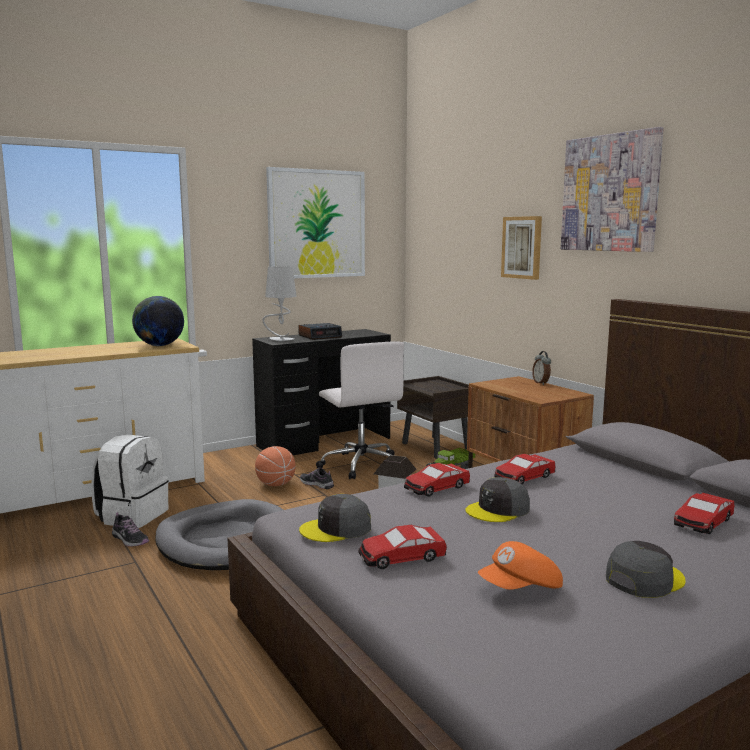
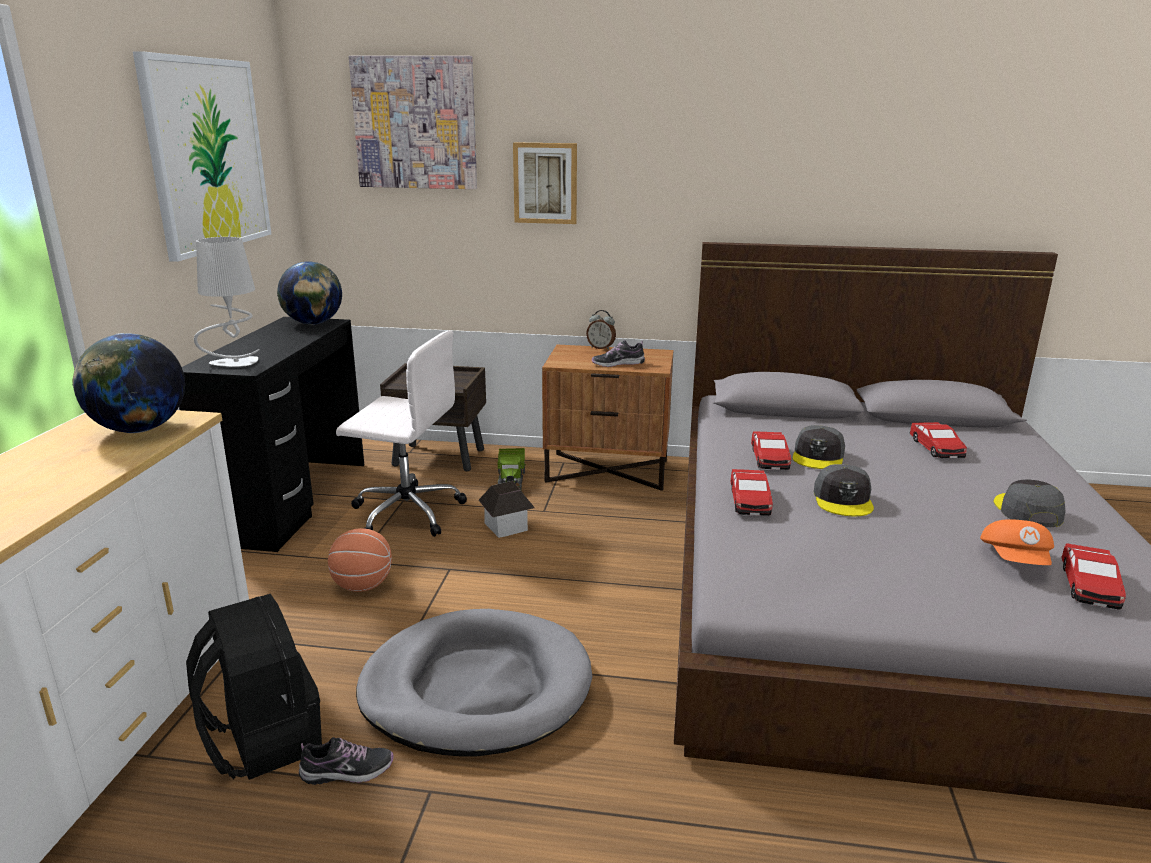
camera: 50 degrees left, 10 degrees up
white backpack [91,434,169,528] -> black backpack [186,594,322,780]
alarm clock [298,323,342,340] -> none
grey cap [299,494,371,542] -> grey cap moved to [792,425,845,469]
shoe [300,467,334,489] -> shoe moved to [592,340,645,367]
toy car [358,525,447,569] -> toy car moved to [1062,543,1126,610]
picture [561,127,664,252] -> picture moved to [349,56,477,189]
none -> globe [277,261,342,325]

